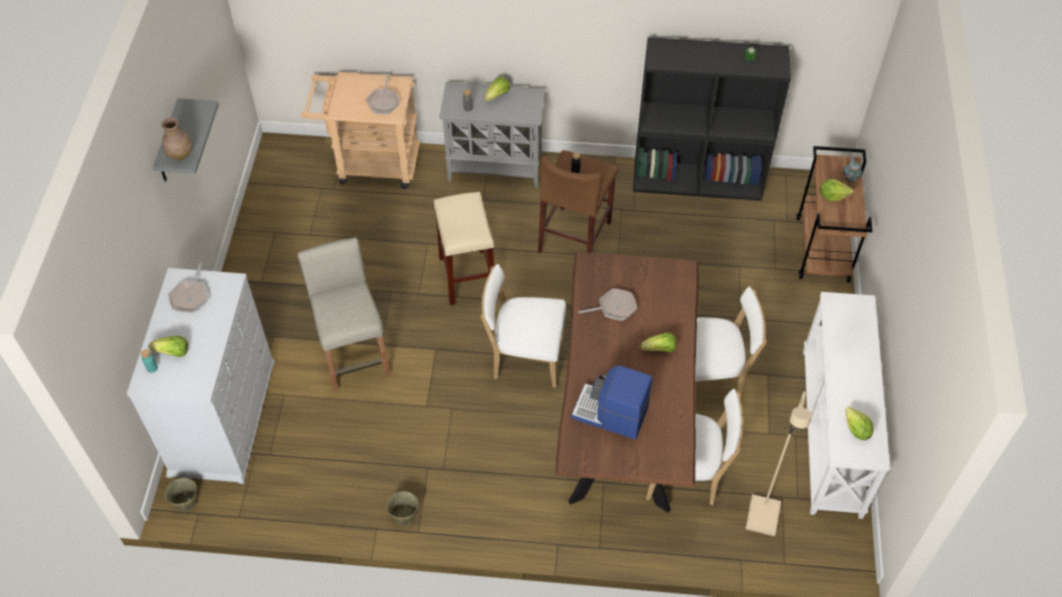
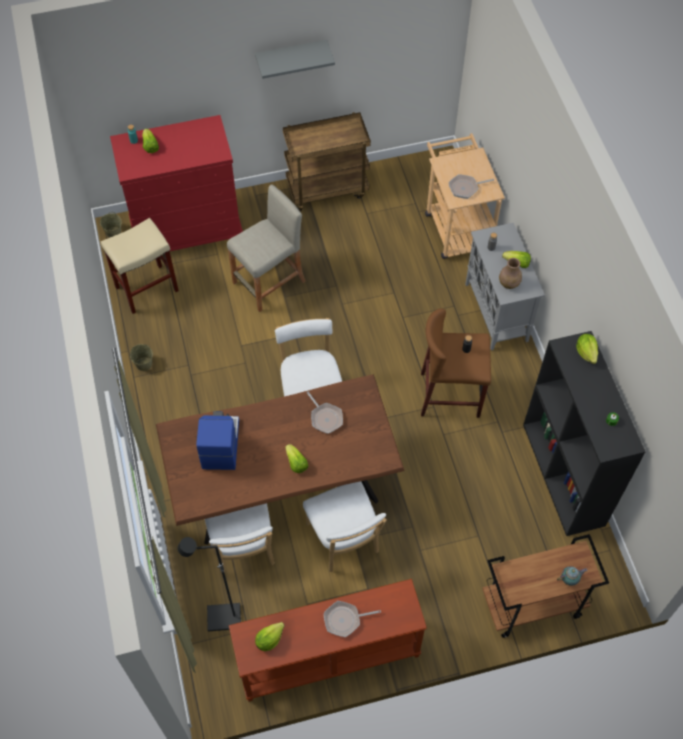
camera: 70 degrees right, 5 degrees up
white dresser [127,268,275,484] -> red dresser [110,115,243,251]
brown vase [161,117,192,160] -> brown vase moved to [499,258,522,289]
frying pan [168,262,208,313] -> frying pan moved to [324,601,381,637]
beige stool [433,192,494,305] -> beige stool moved to [101,218,179,314]
beige floor lamp [746,391,812,536] -> black floor lamp [178,537,241,631]
white console table [803,292,890,519] -> brown console table [229,579,427,702]
lettuce [820,179,854,201] -> lettuce moved to [576,334,598,364]
none -> brown cart [283,112,371,211]

